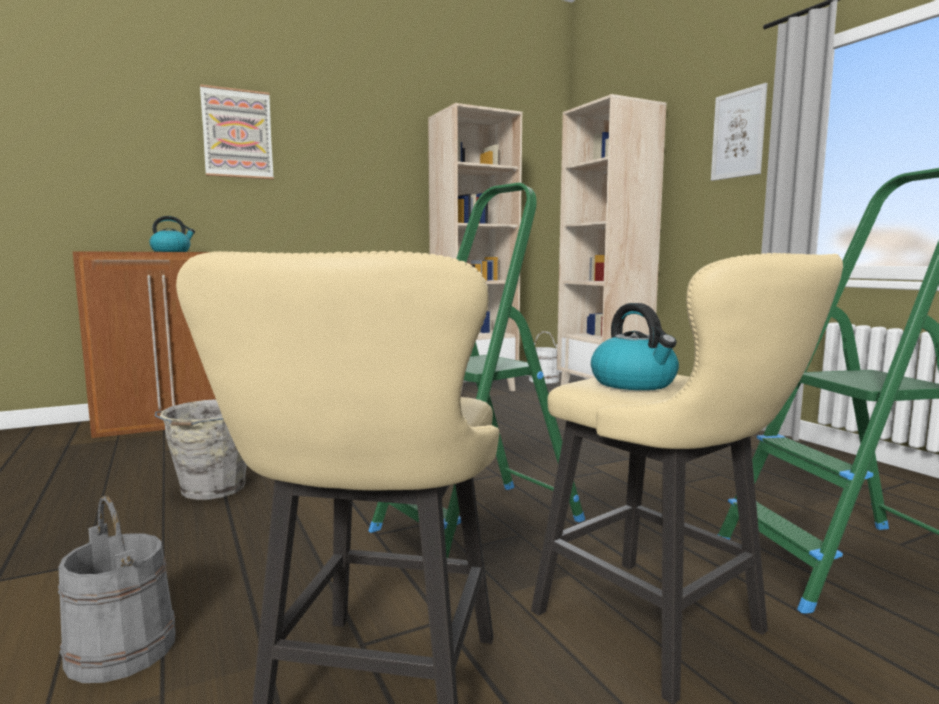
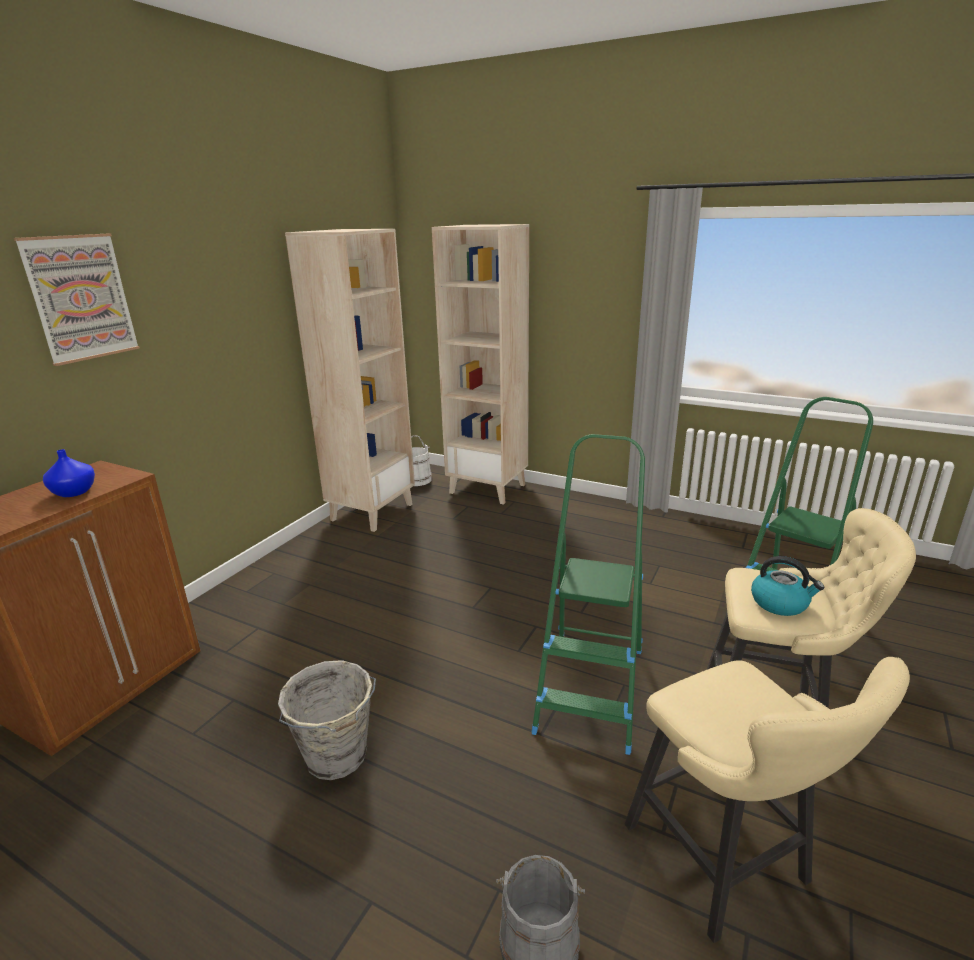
camera: 35 degrees left, 15 degrees up
kettle [149,216,195,252] -> blue vase [43,449,95,497]
picture [711,83,767,181] -> none

